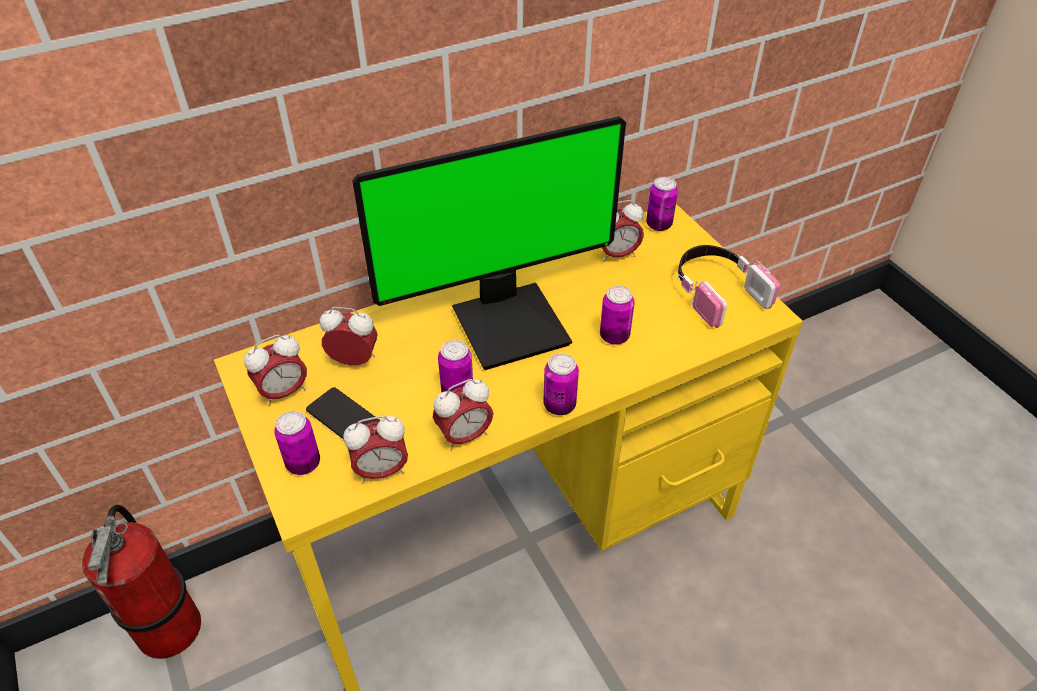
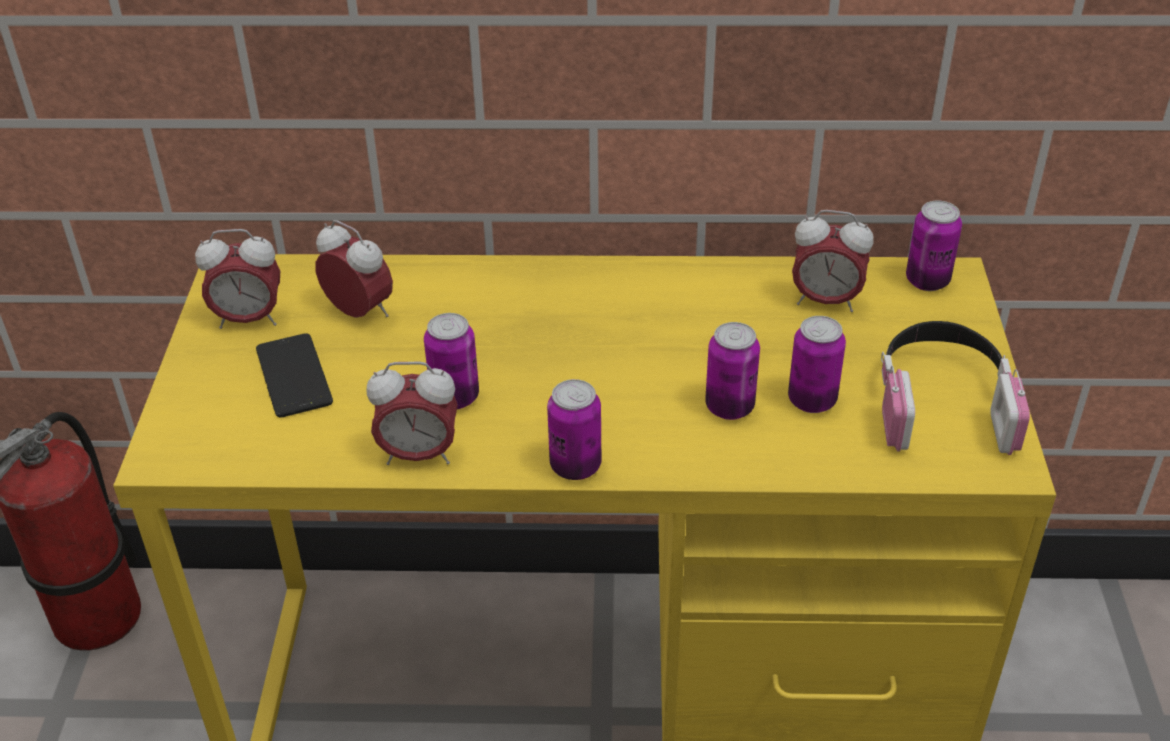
camera: 30 degrees right, 5 degrees down
can [274,411,320,475] -> can moved to [788,316,846,413]
alarm clock [343,416,408,484] -> none
monitor [352,116,626,370] -> none

